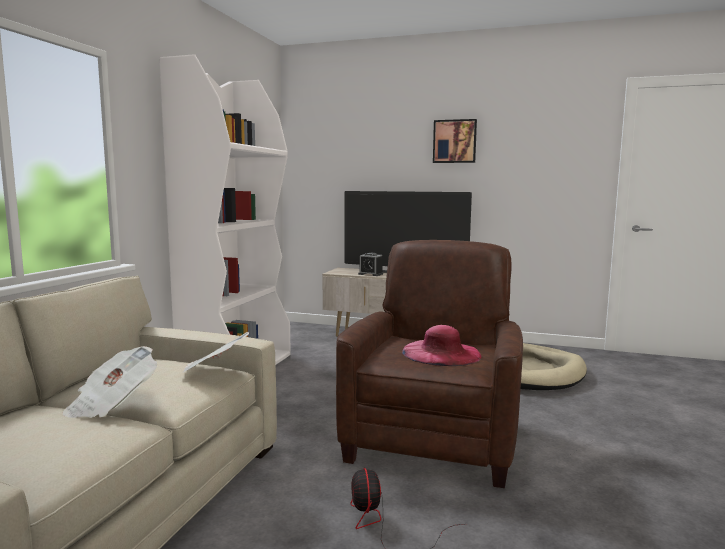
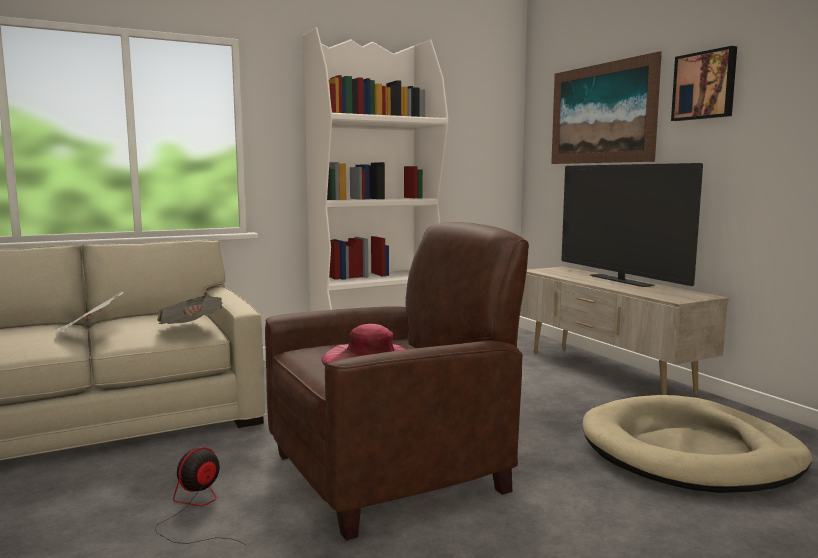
camera: 45 degrees right, 0 degrees up
alarm clock [358,253,383,276] -> none
none -> picture [551,51,662,164]

